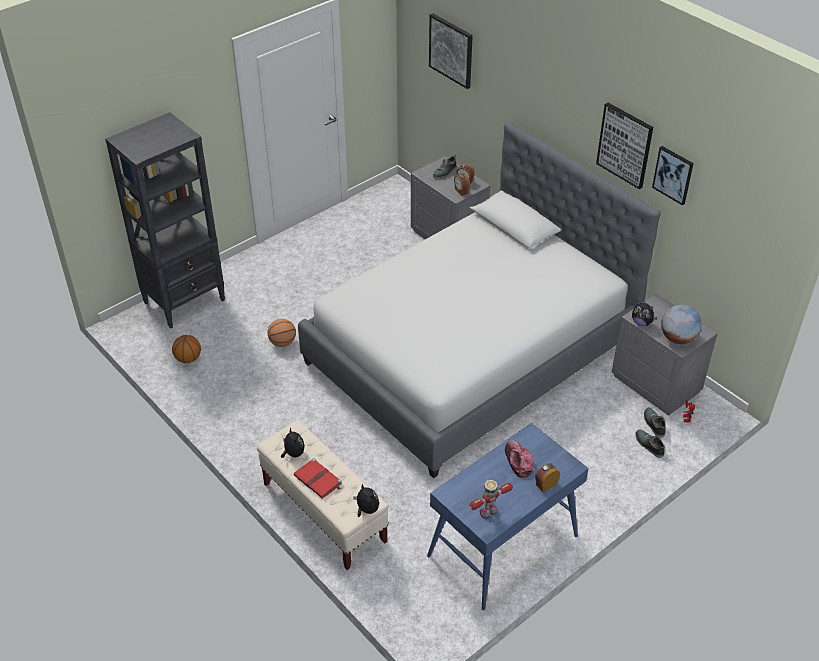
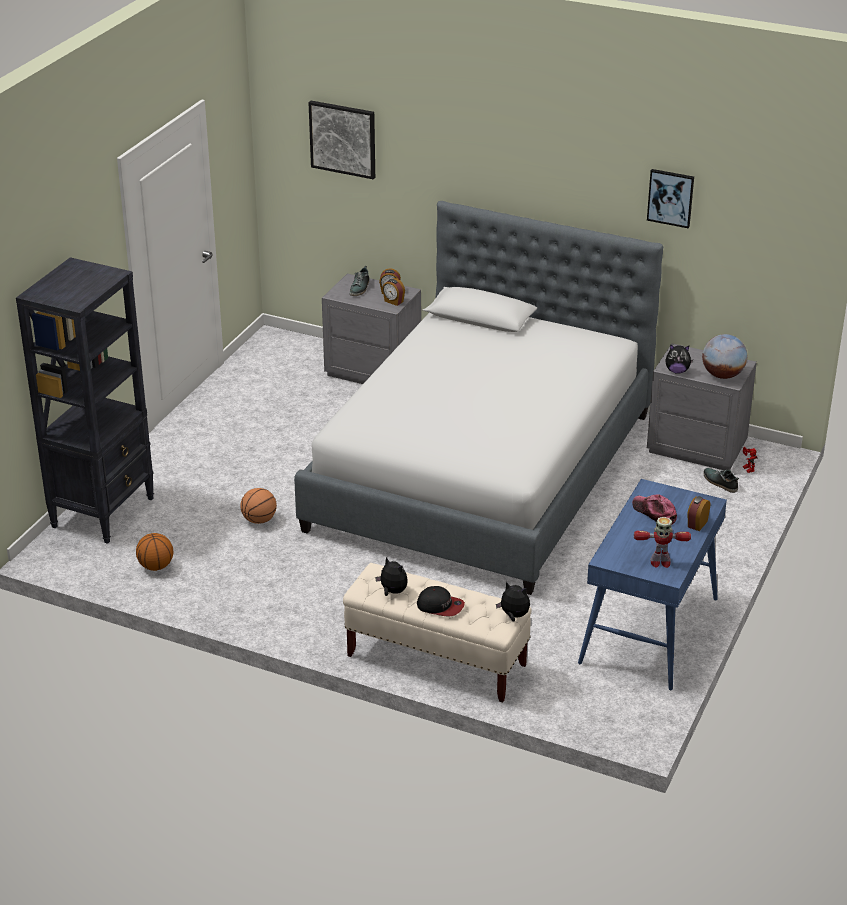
camera: 25 degrees left, 10 degrees down
red book [294,458,342,498] -> cap [417,586,465,617]
toy robot [469,480,513,519] -> toy robot turned 120 degrees counterclockwise [634,517,691,568]
picture [596,103,653,189] -> none
shoe [635,429,666,458] -> none

